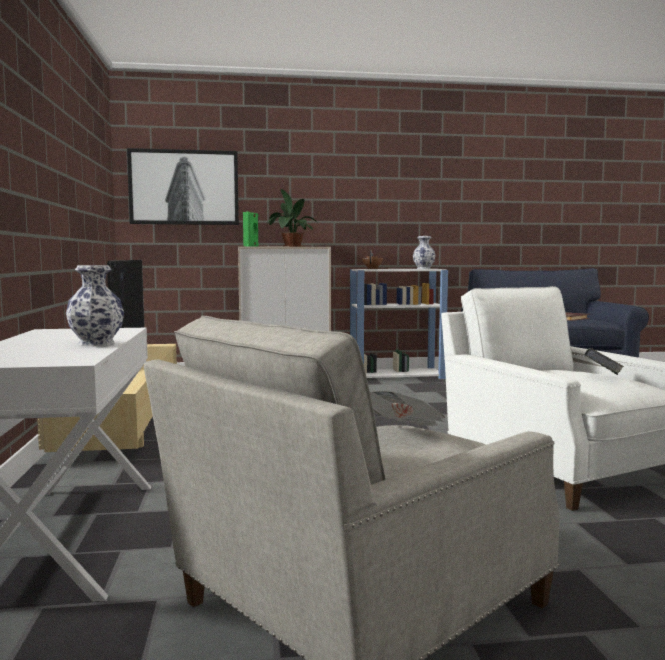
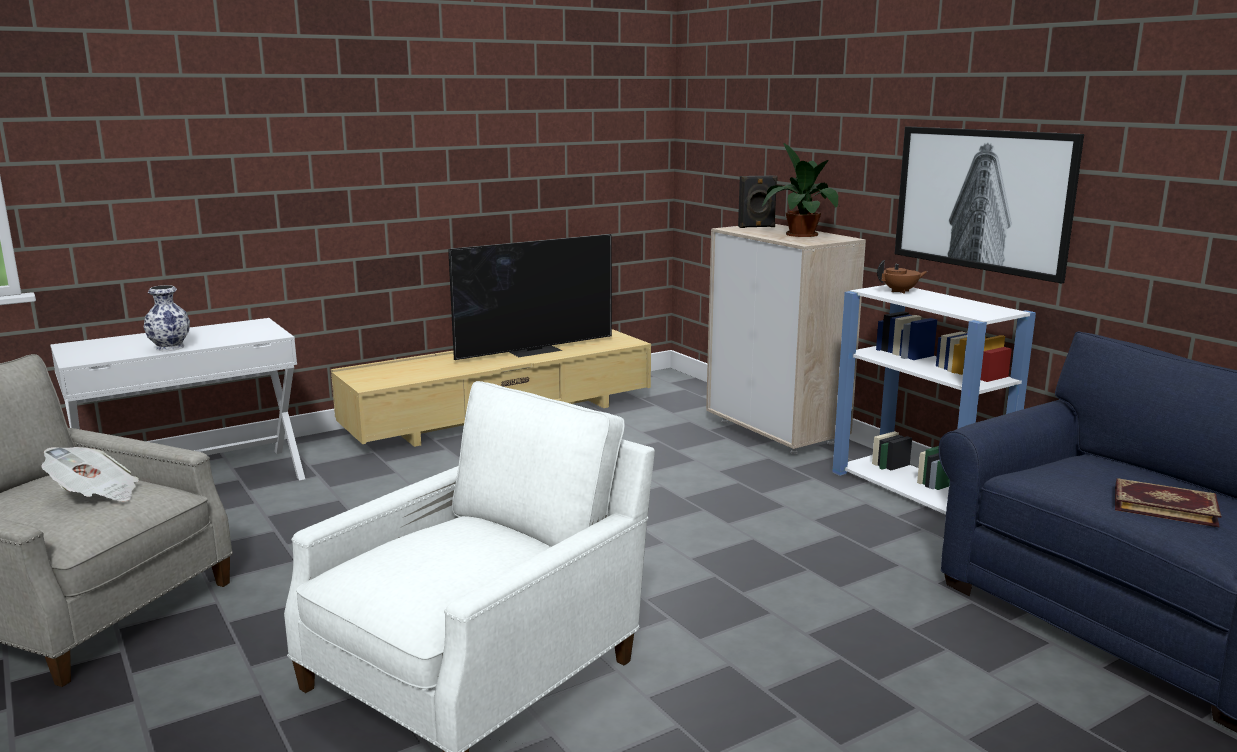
camera: 65 degrees right, 10 degrees up
picture [127,148,239,225] -> picture moved to [895,127,1084,284]
green speaker [243,212,259,247] -> black speaker [738,175,778,228]
vase [413,236,436,269] -> none
book [584,348,624,375] -> none

